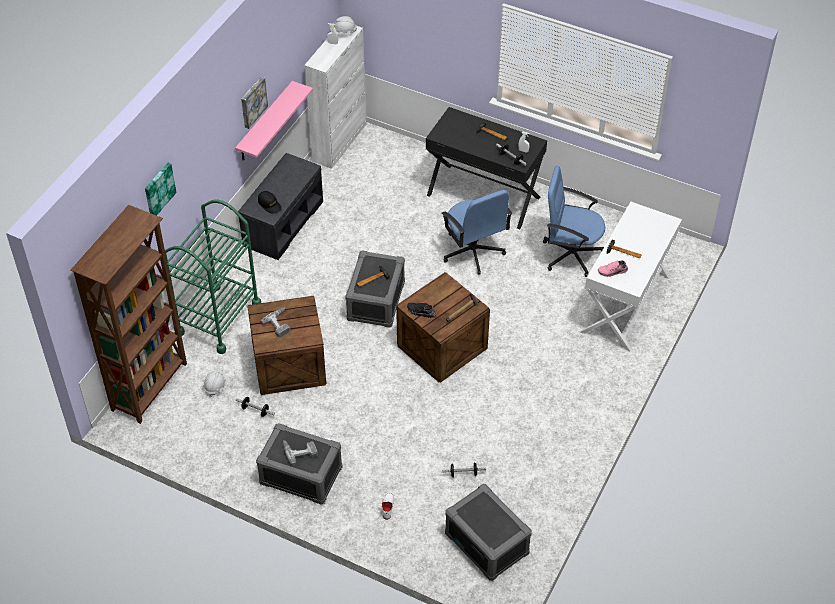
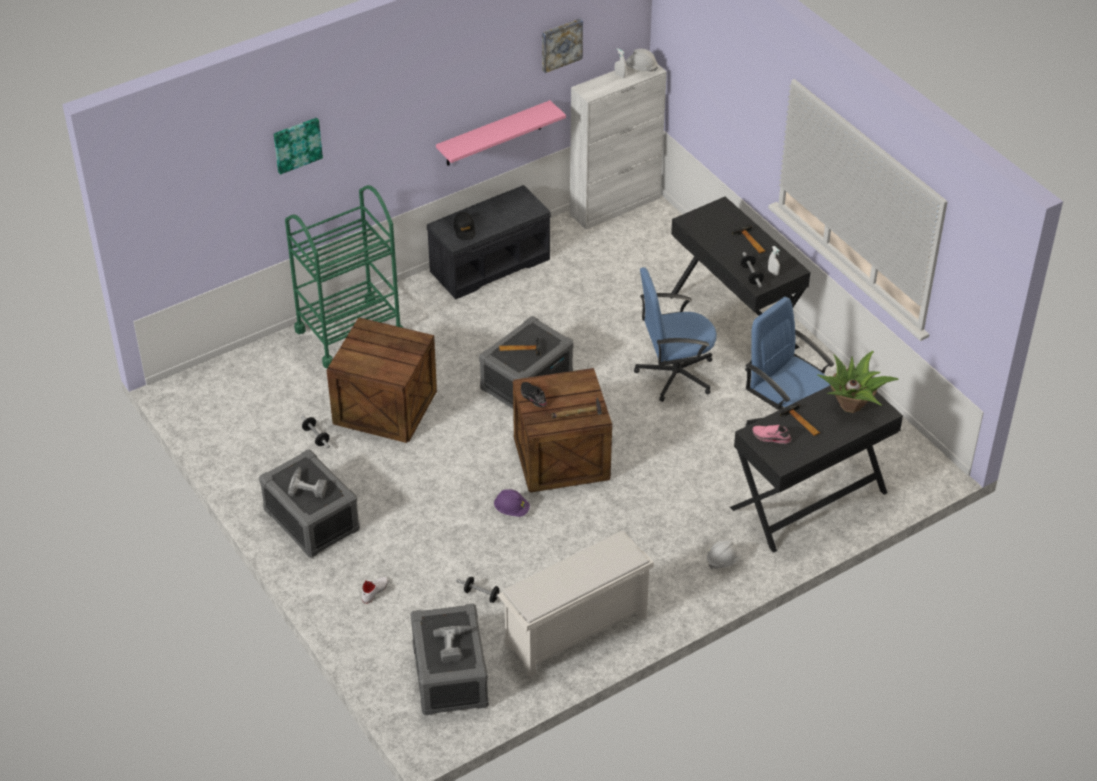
camera: 30 degrees right, 5 degrees down
brown bookcase [70,205,187,424] -> none
white hard hat [203,371,228,397] -> white hard hat moved to [707,540,742,569]
picture [241,76,268,129] -> picture moved to [542,19,583,73]
power drill [261,308,290,338] -> power drill moved to [433,626,473,662]
blue office chair [442,190,512,275] -> blue office chair turned 75 degrees clockwise [634,267,717,402]
white desk [580,202,682,352] -> black desk [730,385,903,553]
none -> purple hard hat [494,489,530,517]
none -> white shoe rack [498,531,654,678]
none -> potted plant [817,351,899,413]

